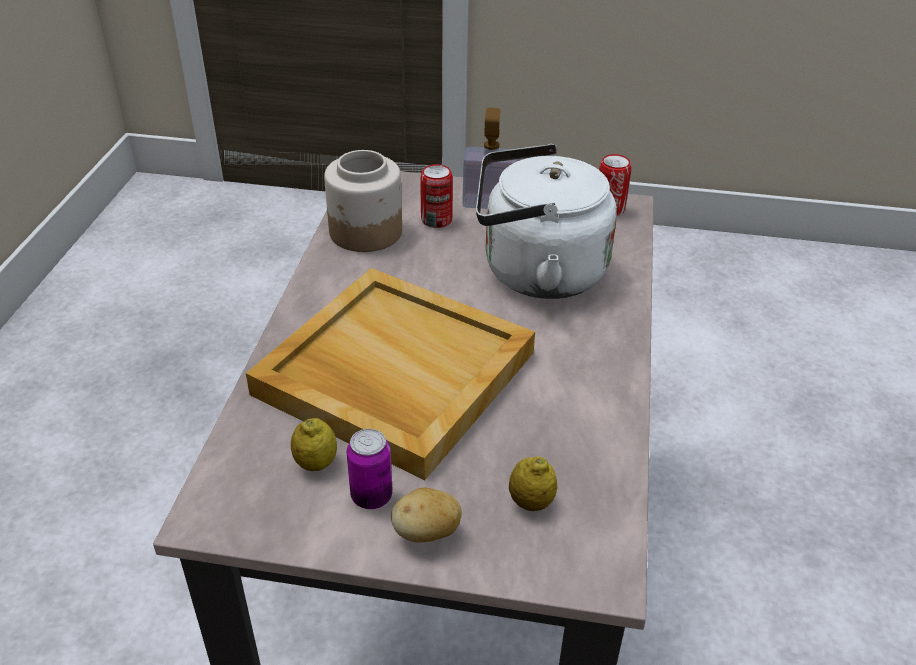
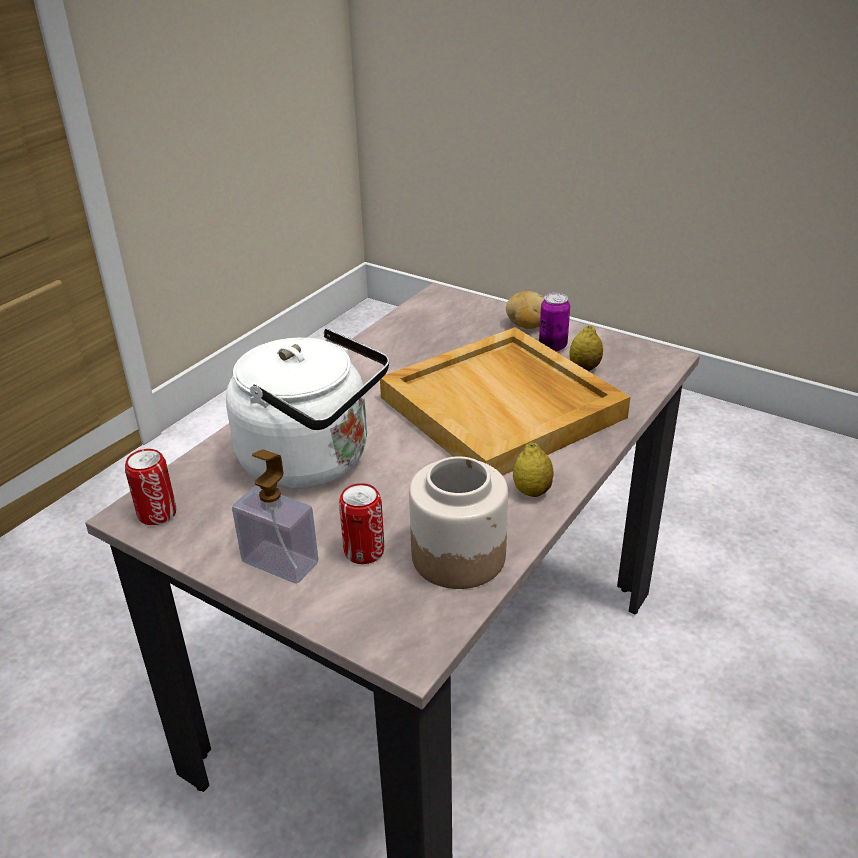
camera: 155 degrees left, 5 degrees down
lemon [509,456,557,511] -> lemon moved to [513,443,554,497]

